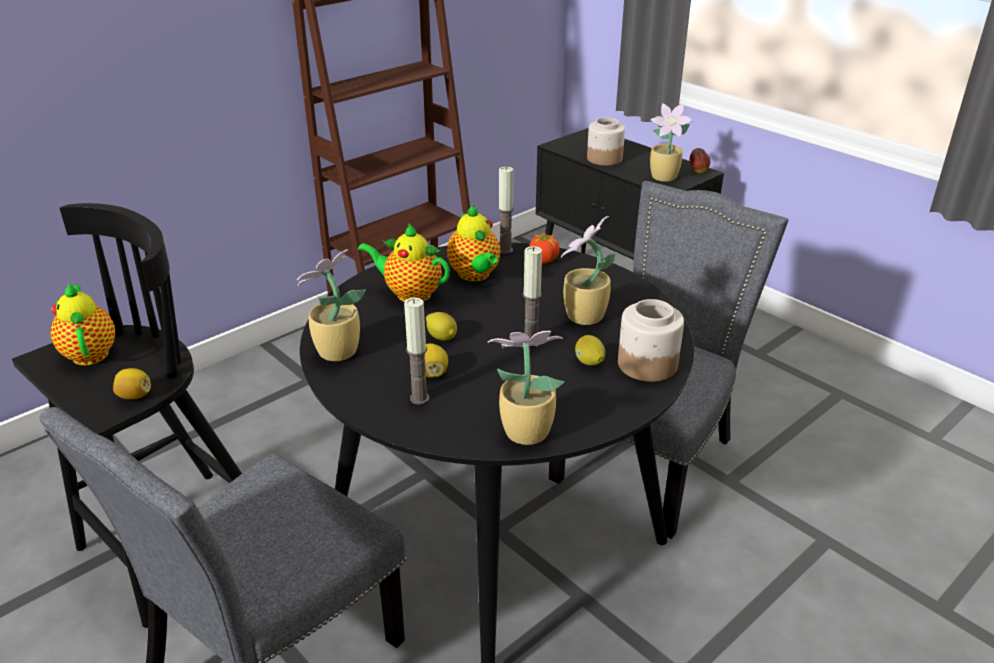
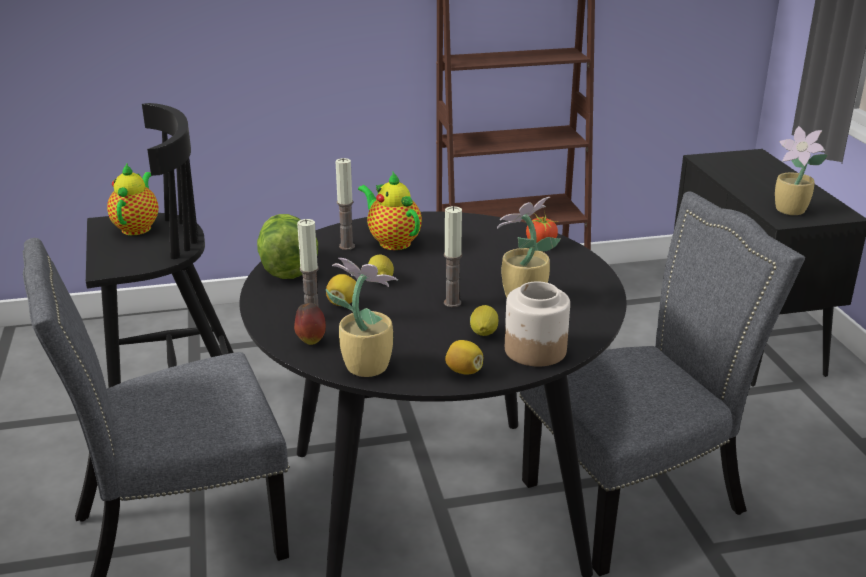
camera: 30 degrees right, 5 degrees down
lemon [113,368,151,399] -> lemon moved to [445,340,483,374]
potted plant [297,249,366,361] -> lettuce [257,214,318,279]
teapot [447,205,501,282] -> none
candle [498,166,514,254] -> candle moved to [336,158,355,250]
jar [587,118,625,166] -> none
apple [690,148,710,173] -> apple moved to [294,303,326,345]

